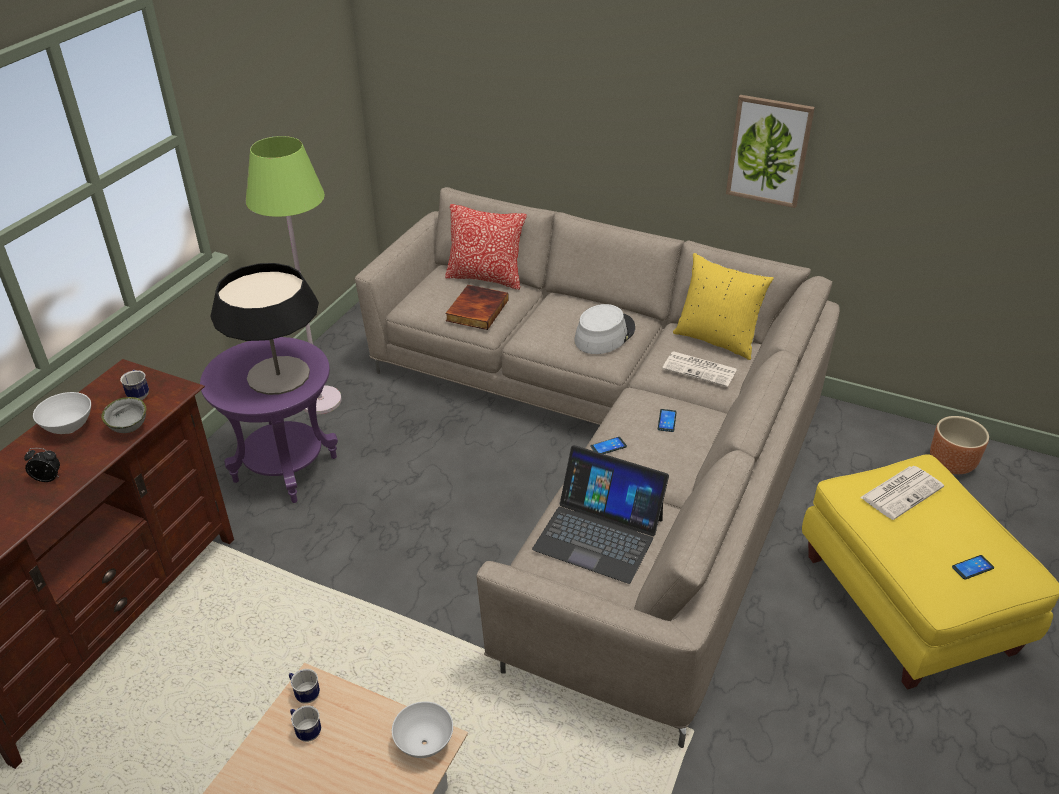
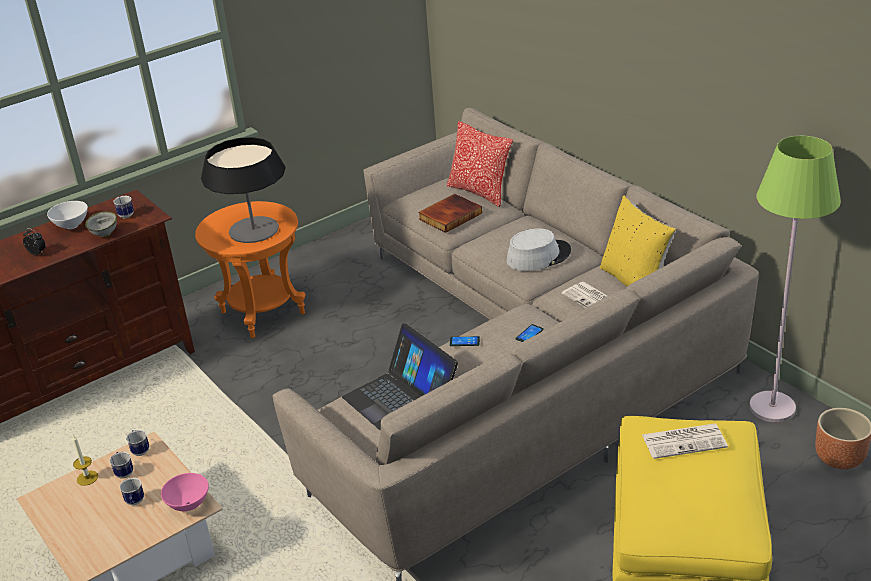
camera: 30 degrees right, 5 degrees down
purple side table [200,337,338,503] -> orange side table [195,201,306,338]
green floor lamp [246,136,342,414] -> green floor lamp moved to [749,136,841,423]
white bowl [392,701,453,758] -> pink bowl [161,473,209,511]
picture [726,95,815,208] -> none
phone [952,555,994,580] -> none
none -> candle [72,435,98,486]
none -> mug [120,477,144,505]

